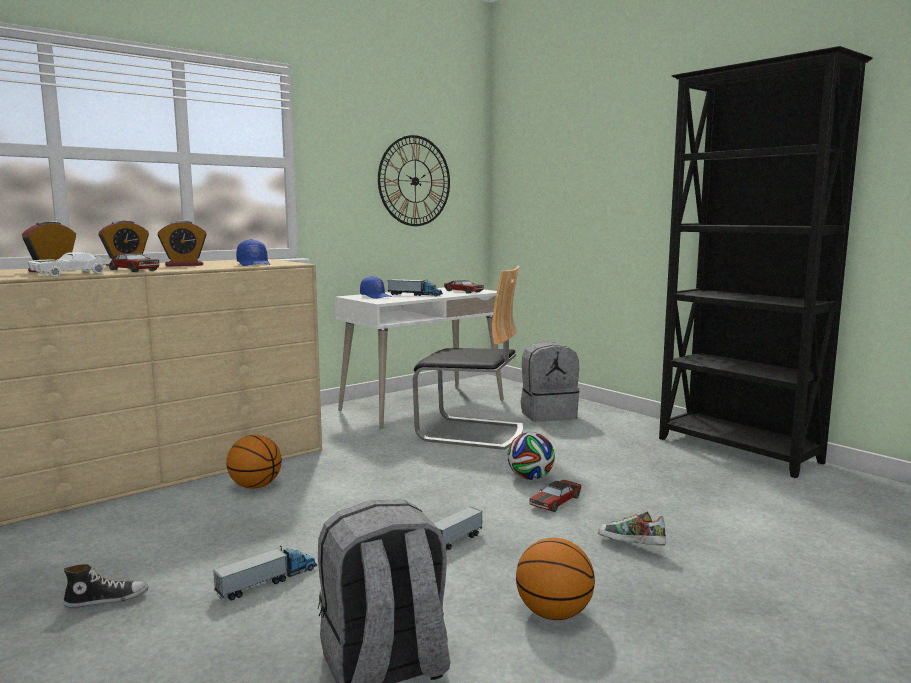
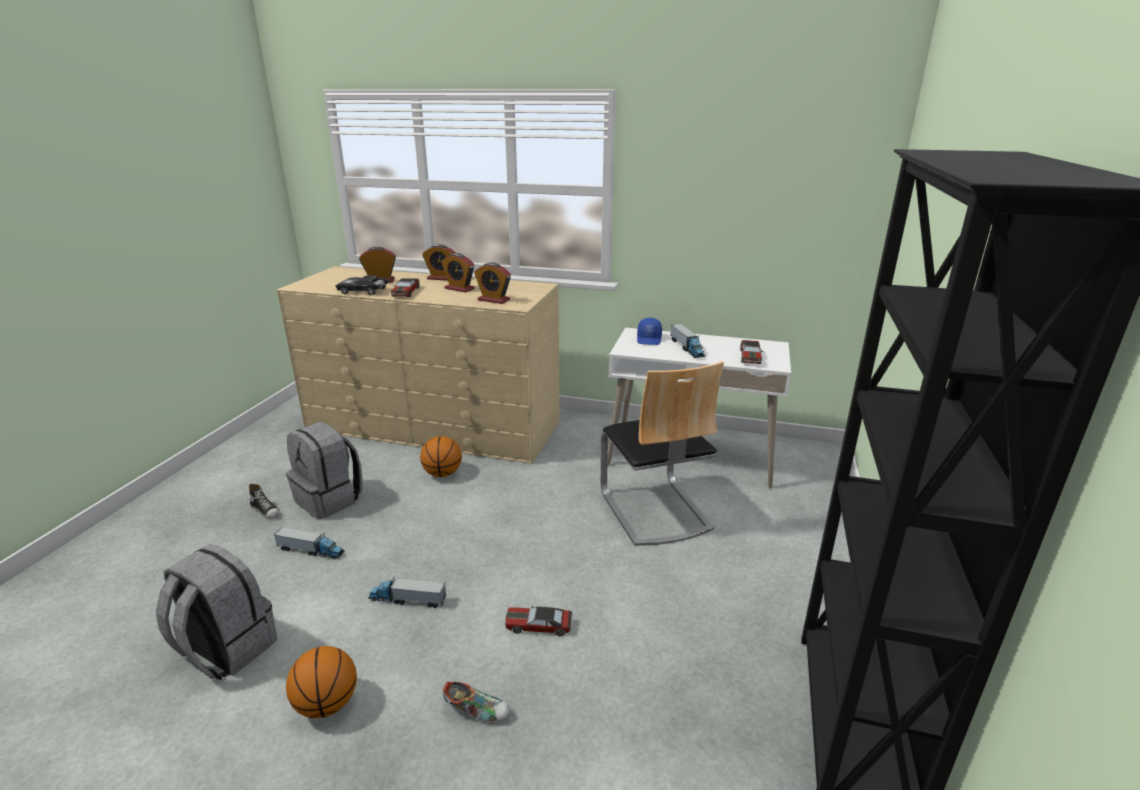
camera: 55 degrees right, 15 degrees up
white toy car [27,252,112,277] -> black toy car [335,275,390,296]
blue cap [236,239,270,266] -> alarm clock [474,262,511,304]
wall clock [378,135,450,226] -> none
football [507,432,555,480] -> none
grey backpack [521,341,579,422] -> grey backpack moved to [286,422,363,520]
shoe [598,512,666,546] -> shoe turned 105 degrees clockwise [443,681,511,723]

